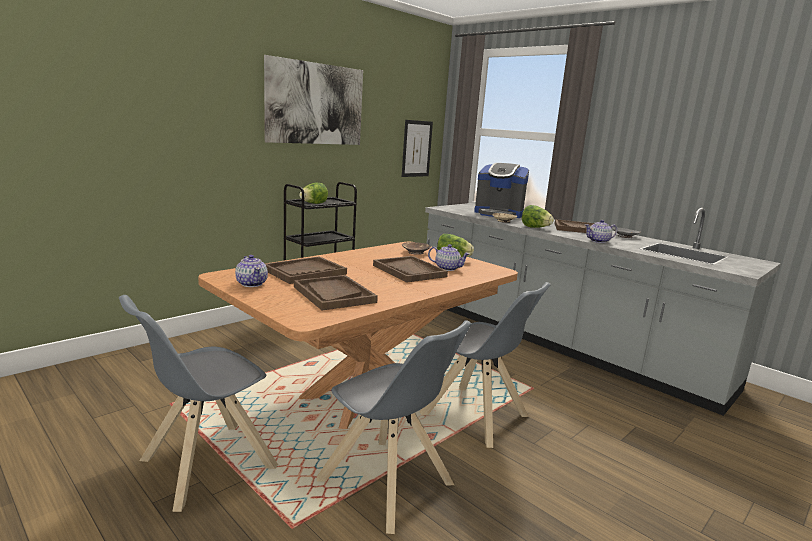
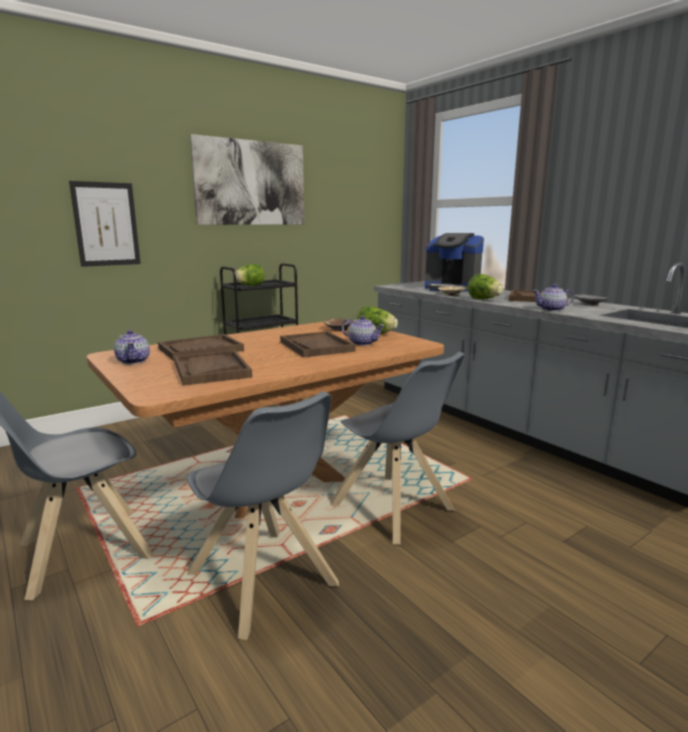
camera: 10 degrees right, 0 degrees up
picture [402,120,433,177] -> picture moved to [69,181,141,267]

